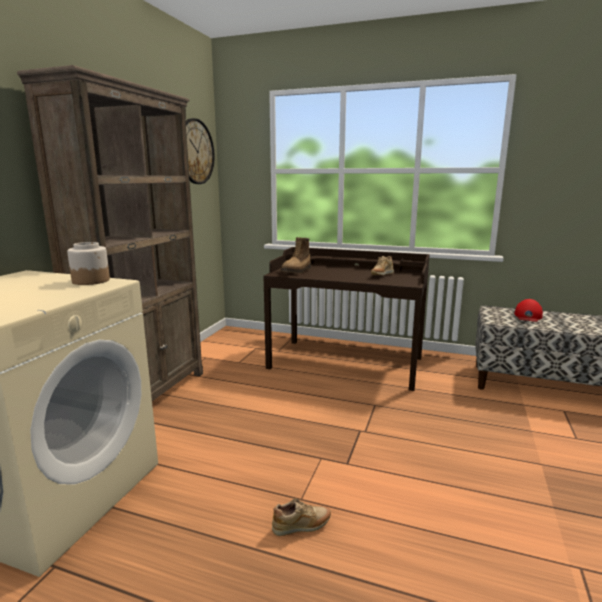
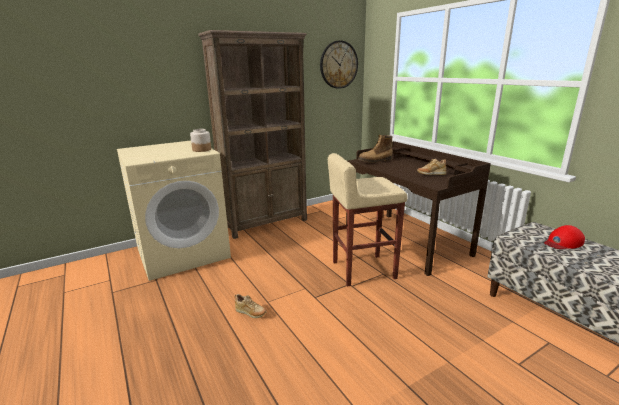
camera: 40 degrees right, 5 degrees up
none -> beige stool [328,153,408,286]

